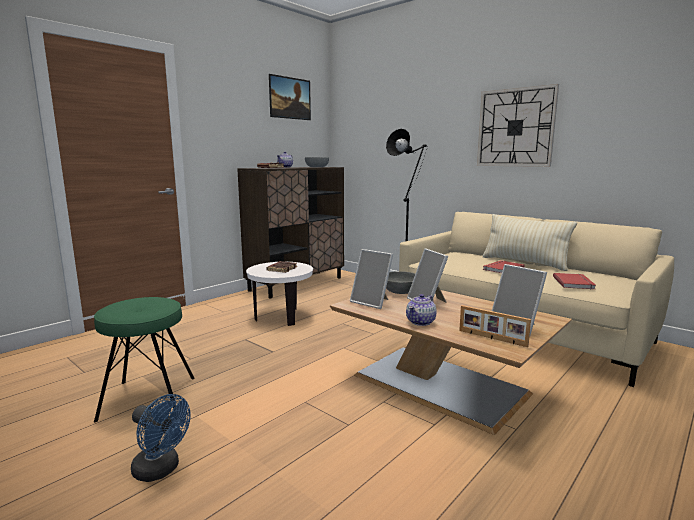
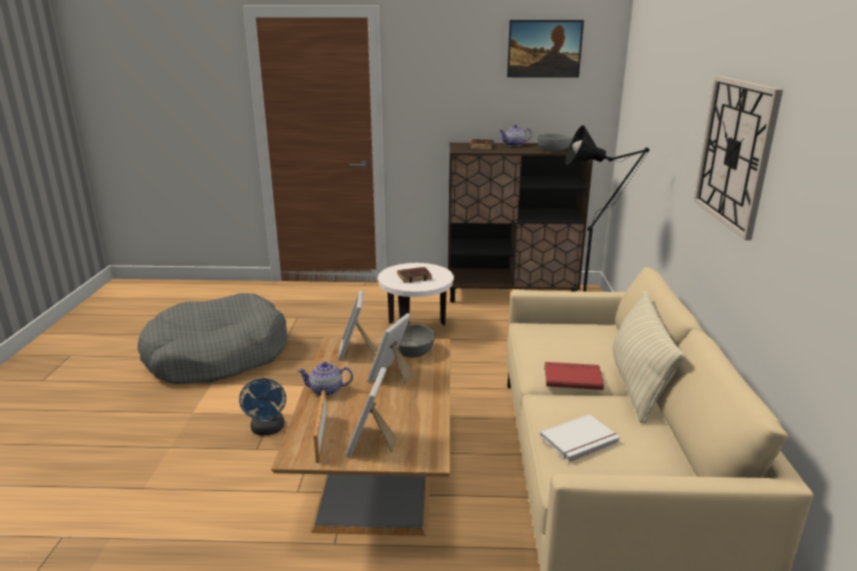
camera: 50 degrees right, 10 degrees up
green stool [94,297,195,422] -> grey dog bed [138,293,288,384]
blue fan [131,394,191,482] -> blue fan moved to [239,378,286,436]
red book [553,273,596,289] -> white book [540,414,620,462]

